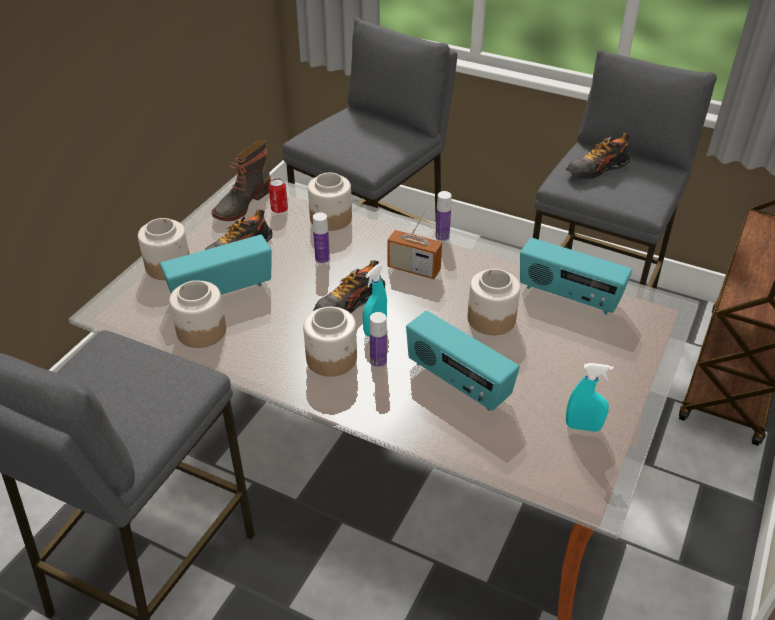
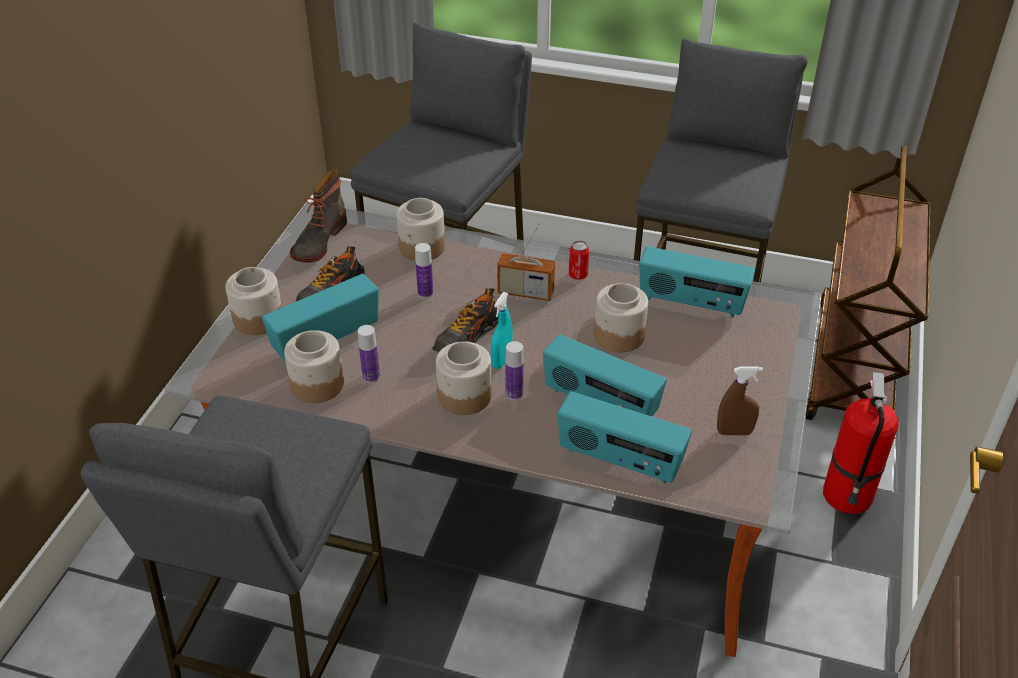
camera: 10 degrees left, 0 degrees up
can [269,178,288,213] -> can moved to [569,241,590,280]
bottle [435,191,452,242] -> bottle moved to [358,325,380,383]
shoe [566,133,631,179] -> none
turquoise spray bottle [566,363,614,432] -> brown spray bottle [717,366,763,435]
none -> radio [557,391,692,483]
none -> fire extinguisher [823,372,899,514]

